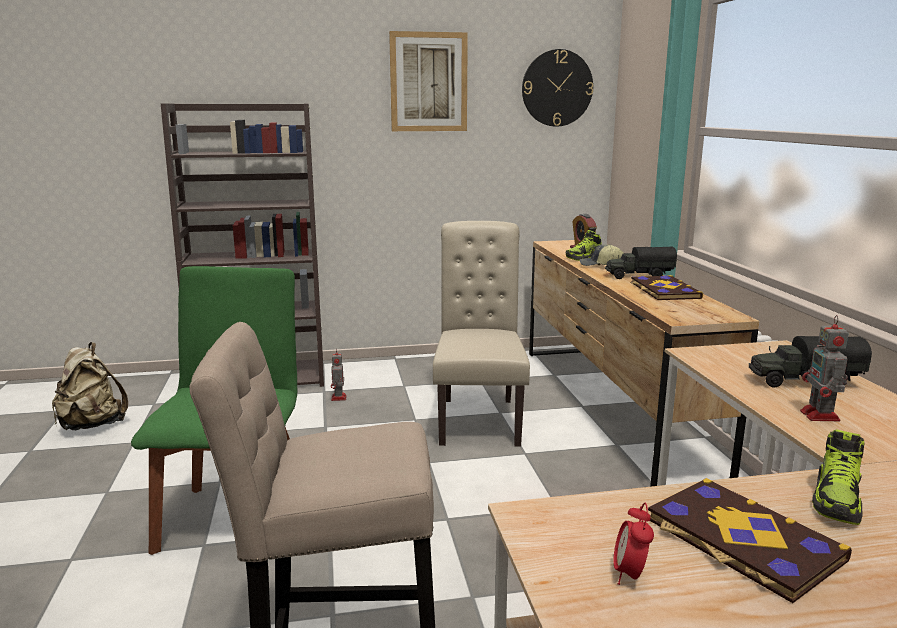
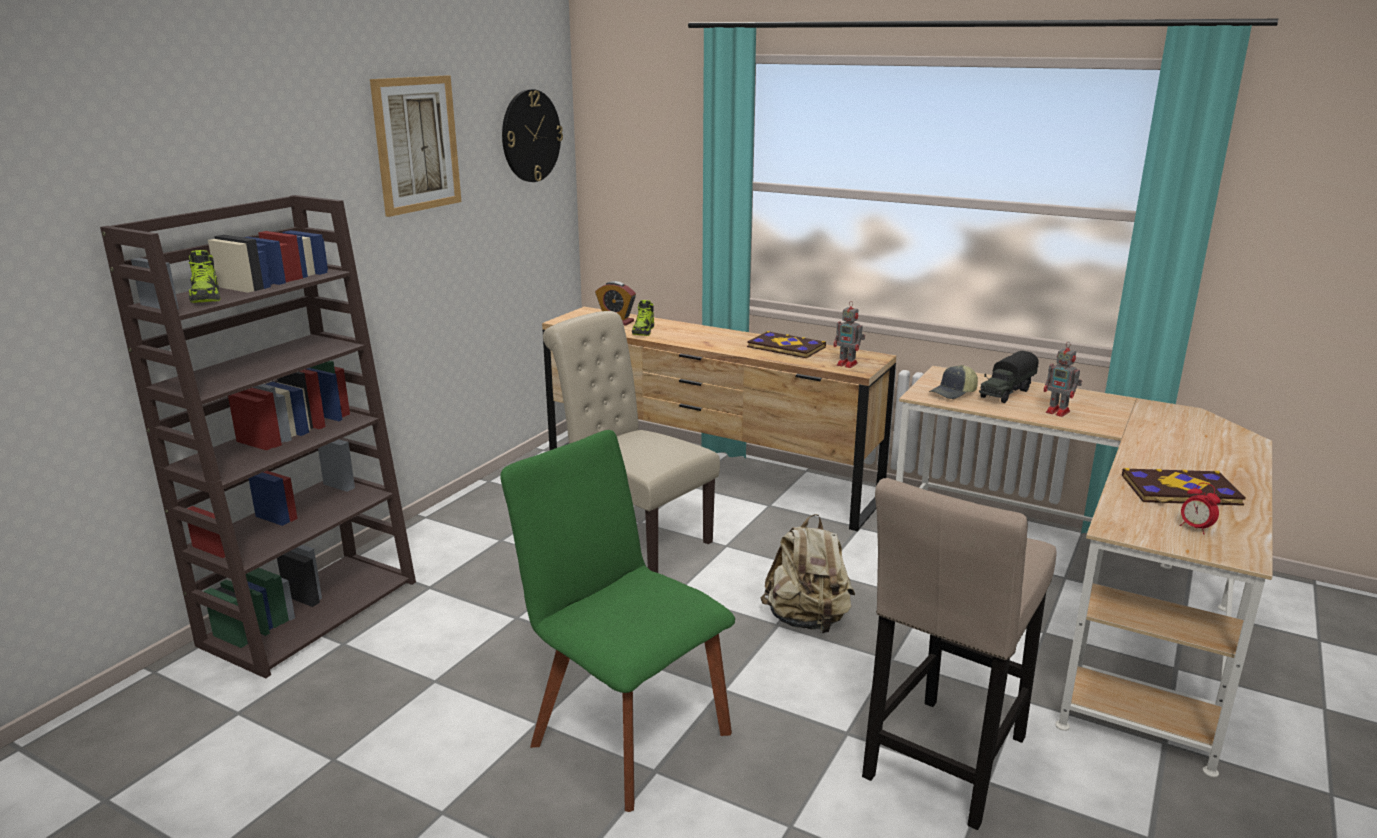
camera: 50 degrees left, 5 degrees up
beige backpack [52,342,128,431] -> beige backpack moved to [760,514,855,633]
toy robot [331,348,347,401] -> toy robot moved to [833,301,865,368]
cap [580,244,623,266] -> cap moved to [929,365,978,399]
toy truck [605,247,677,279] -> none
shoe [812,429,865,525] -> shoe moved to [189,250,220,303]

